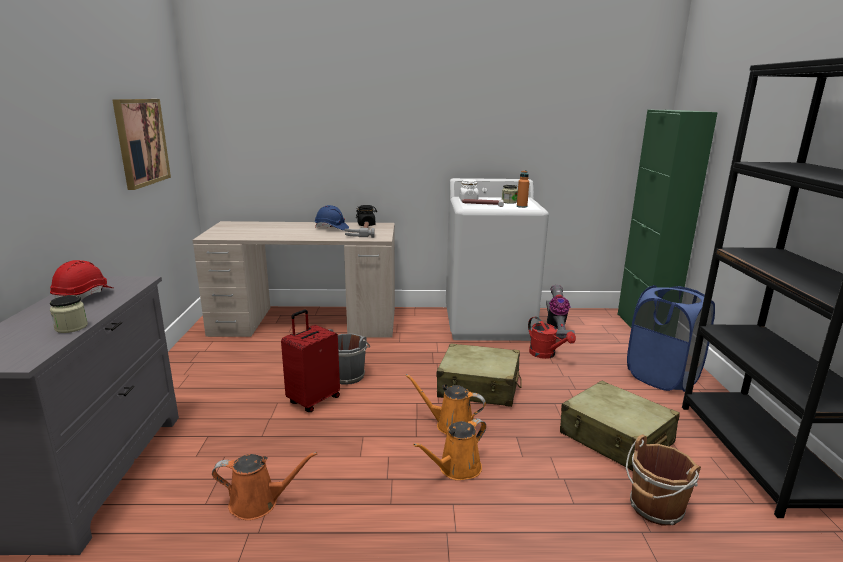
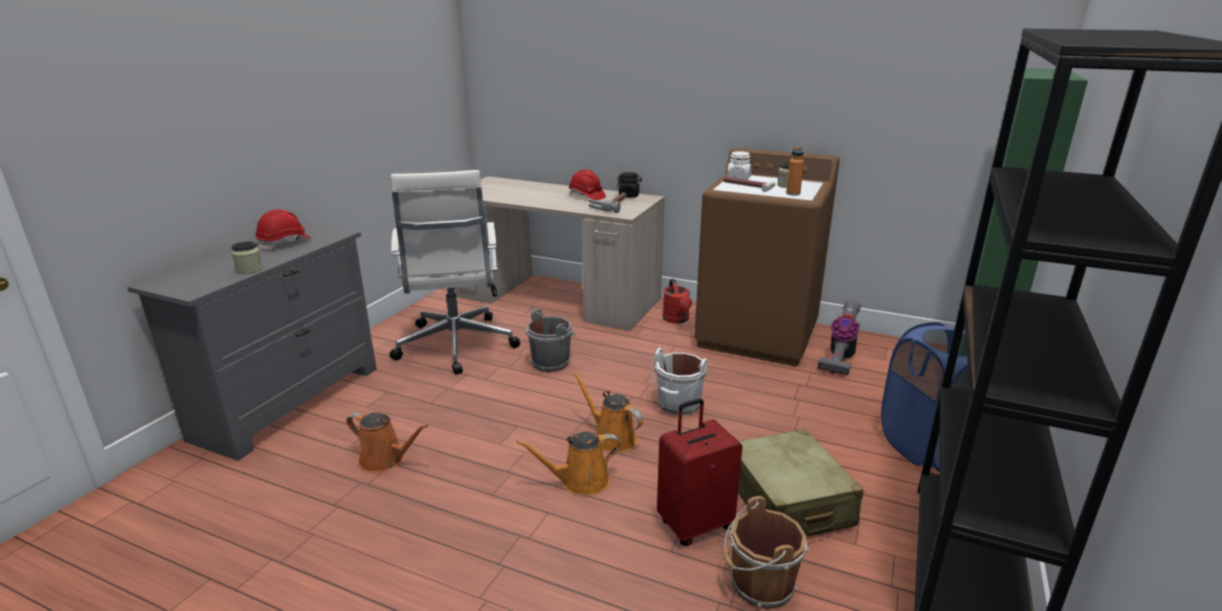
camera: 25 degrees right, 5 degrees up
picture [112,99,171,190] -> none
red suitcase [281,310,340,412] -> red suitcase moved to [657,399,743,546]
blue hard hat [315,205,349,230] -> red hard hat [569,169,606,200]
beige suitcase [436,343,522,407] -> white bucket [651,348,708,416]
white washing machine [446,178,549,341] -> brown washing machine [694,148,840,366]
red watering can [528,317,576,359] -> red watering can moved to [663,279,692,324]
none -> white office chair [390,170,520,375]

